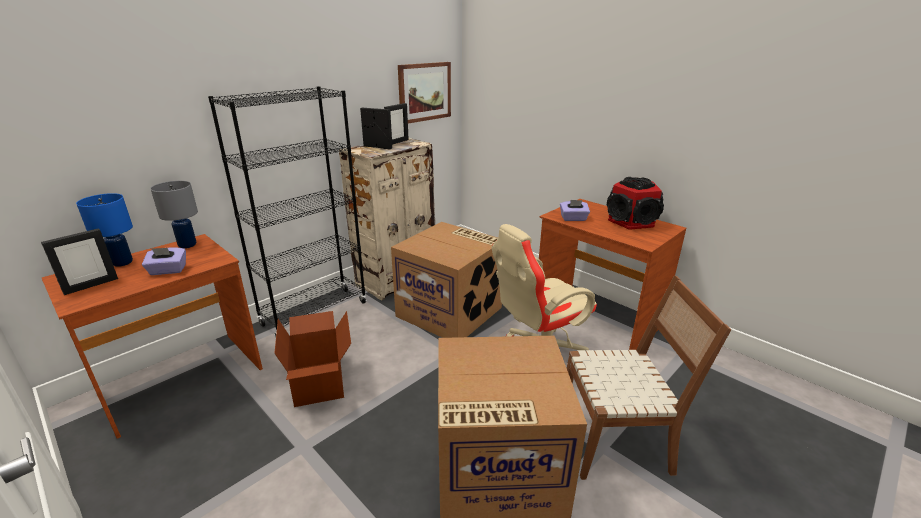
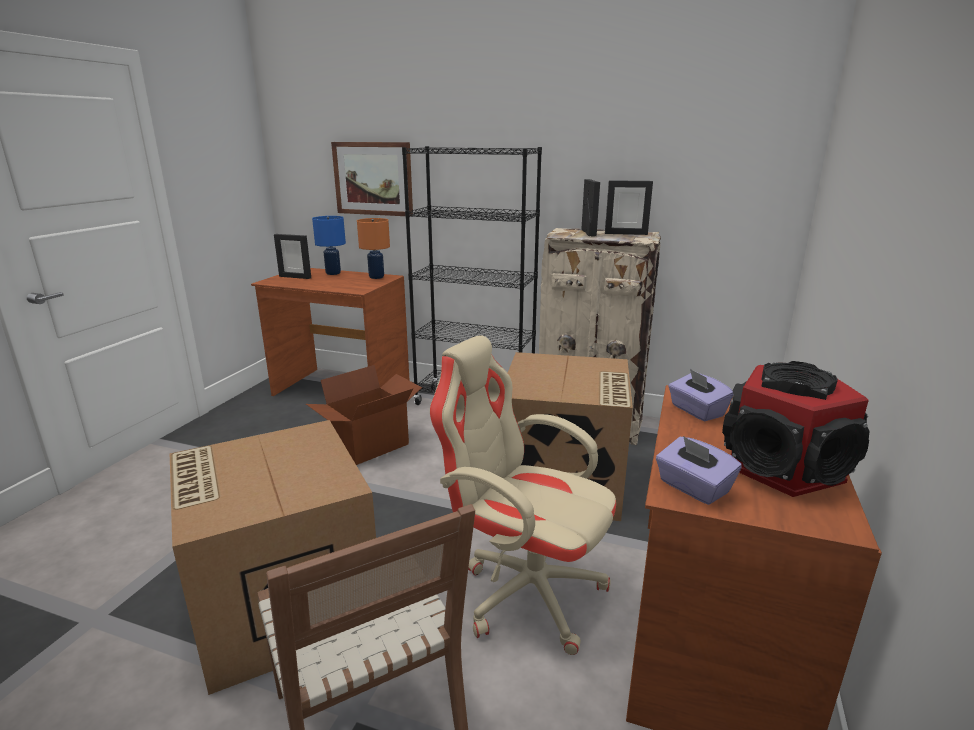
camera: 65 degrees right, 5 degrees down
purple tissue box [142,248,186,275] -> purple tissue box moved to [656,436,742,505]
grey table lamp [150,181,198,248] -> orange table lamp [357,218,390,279]
picture [398,62,451,124] -> picture moved to [331,142,413,216]

